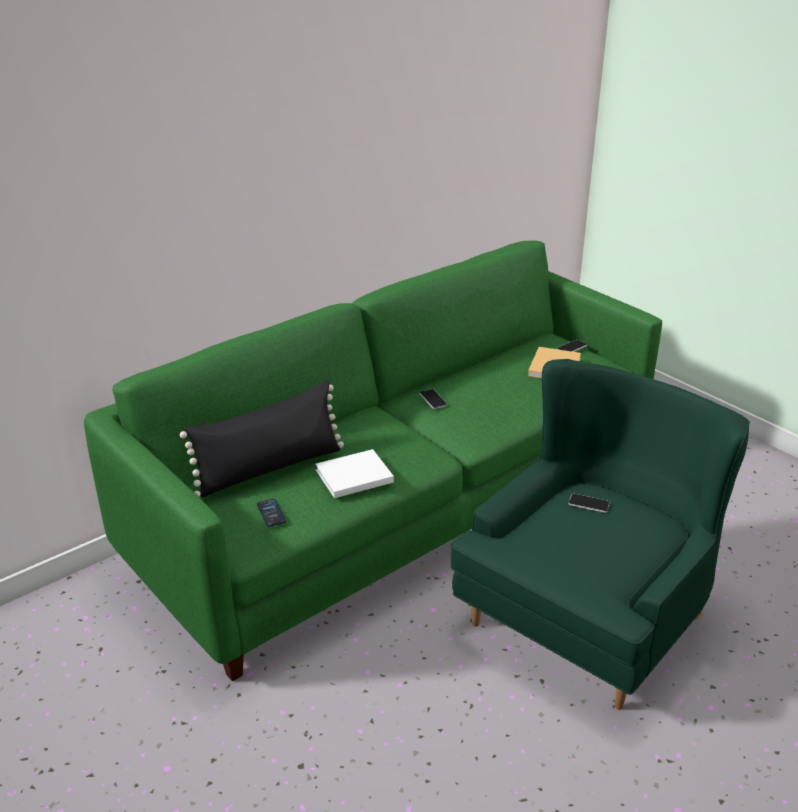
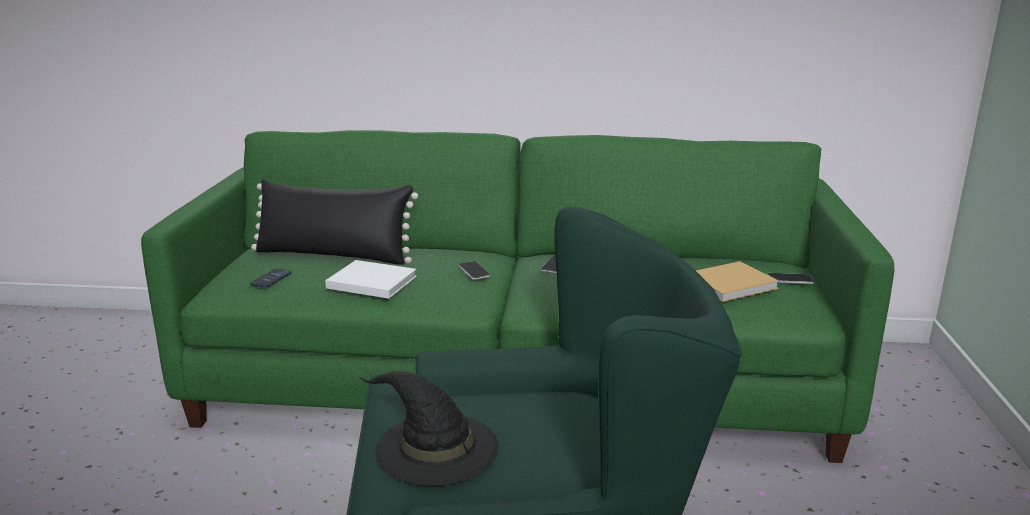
camera: 45 degrees right, 10 degrees down
phone [568,494,610,513] -> phone moved to [458,261,491,280]
none -> black hat [359,371,499,486]

